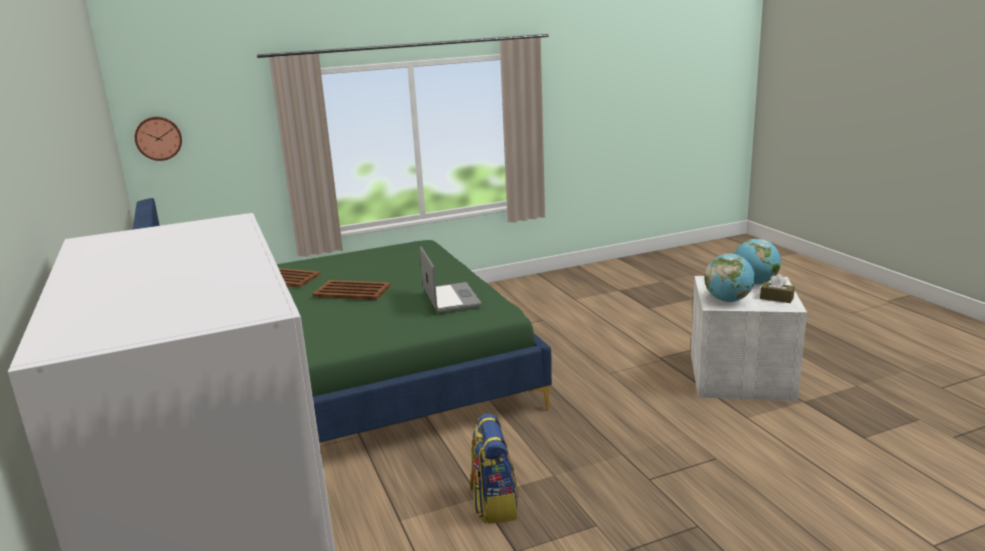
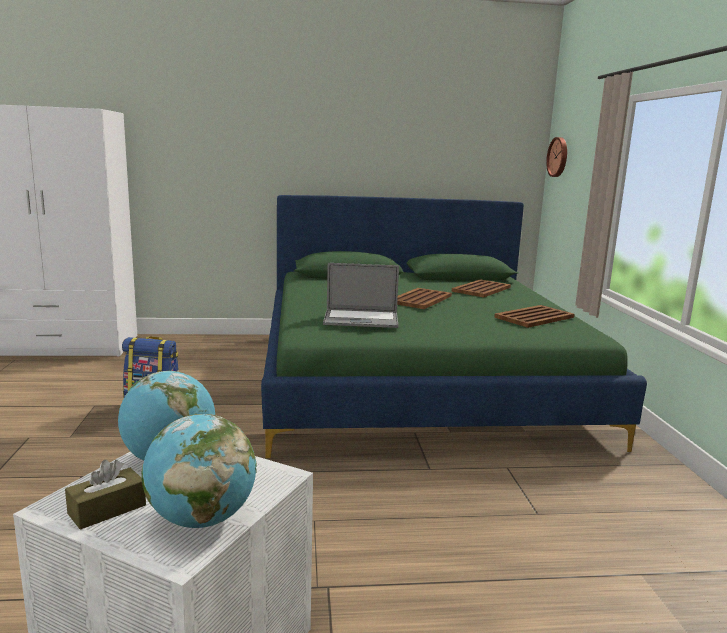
camera: 105 degrees right, 5 degrees down
none -> brown tray [494,305,574,328]

